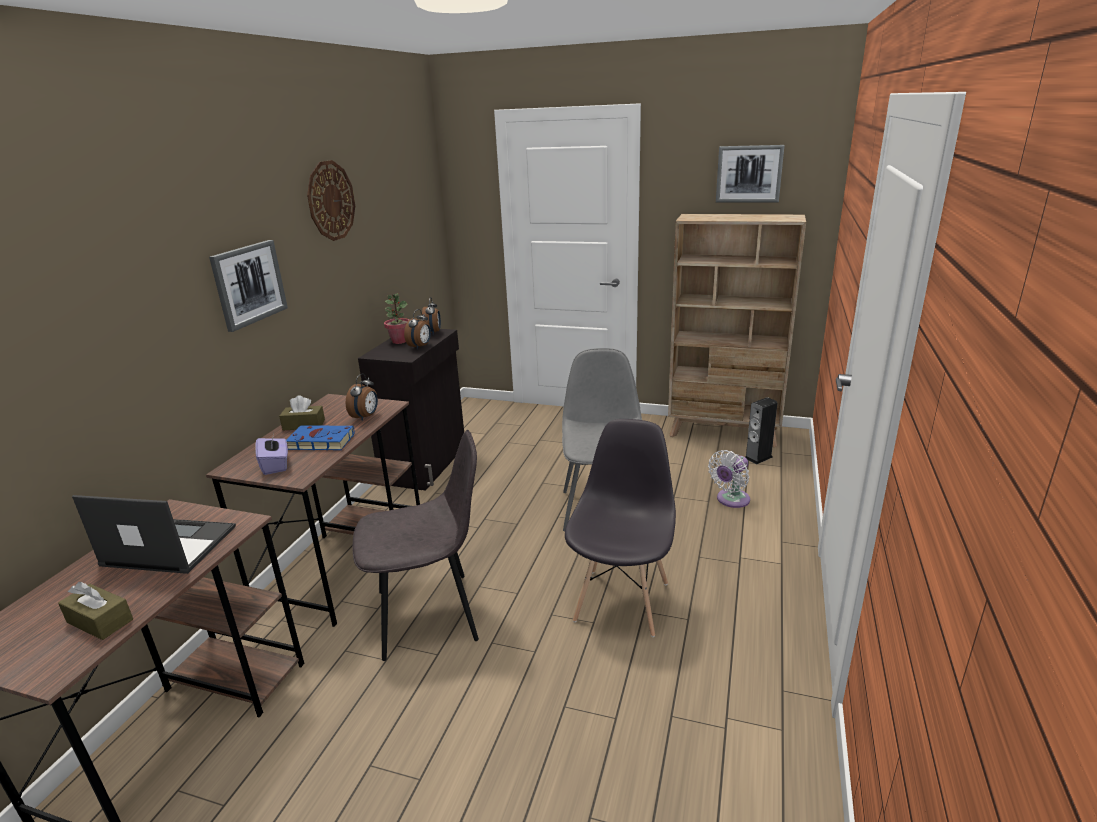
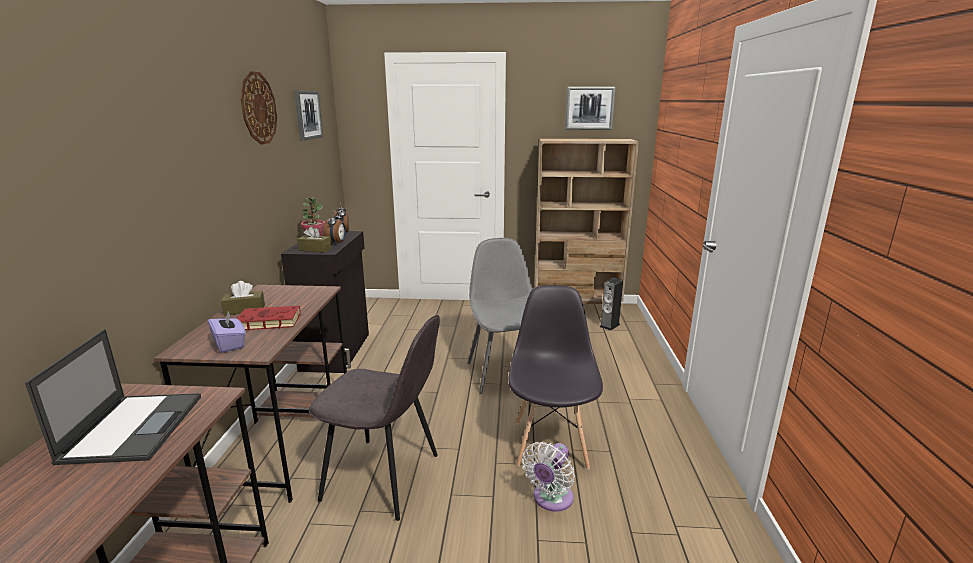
camera: 15 degrees left, 5 degrees down
brown tissue box [58,582,133,640] -> brown tissue box moved to [297,226,332,252]
laptop [72,495,236,574] -> laptop turned 90 degrees clockwise [25,329,201,465]
picture [209,240,288,332] -> picture moved to [294,90,323,141]
blue book [286,425,354,450] -> red book [237,306,301,330]
alarm clock [346,373,378,421] -> none
grey chair [353,430,479,661] -> grey chair turned 45 degrees clockwise [309,315,440,521]
white fan [708,450,750,508] -> white fan moved to [522,442,575,512]

